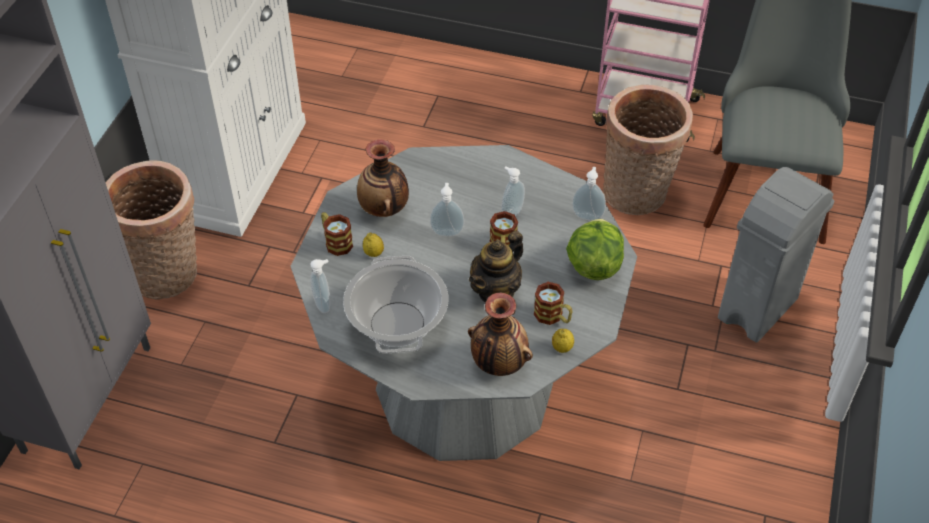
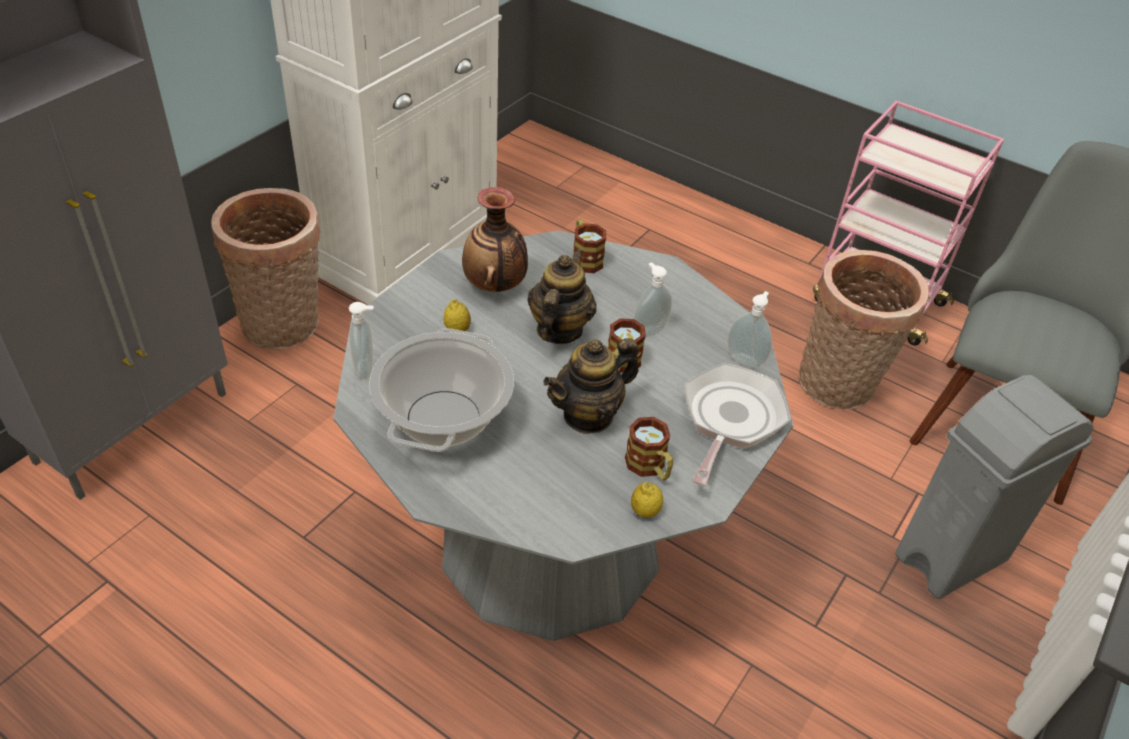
camera: 15 degrees right, 5 degrees down
mug [321,212,353,256] -> mug moved to [573,219,606,273]
soap dispenser [430,183,464,236] -> teapot [527,249,597,344]
vase [468,293,533,376] -> none
lettuce [566,219,624,280] -> frying pan [684,363,791,486]

